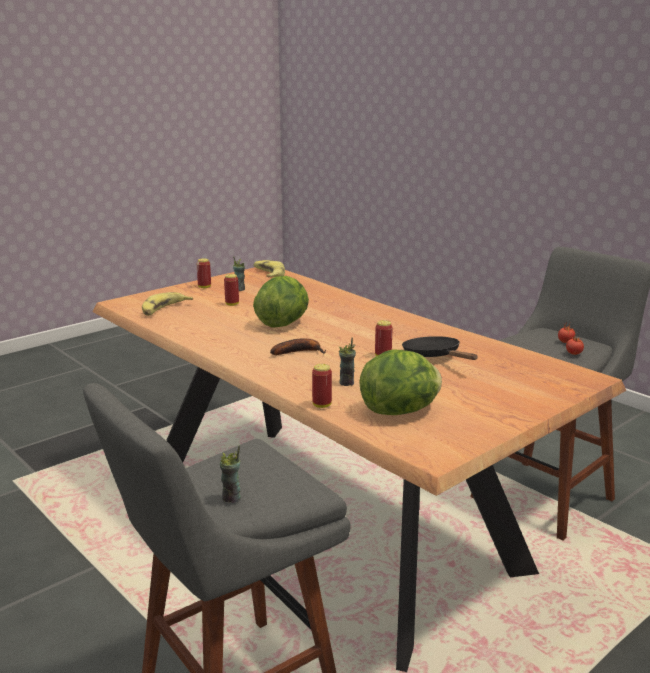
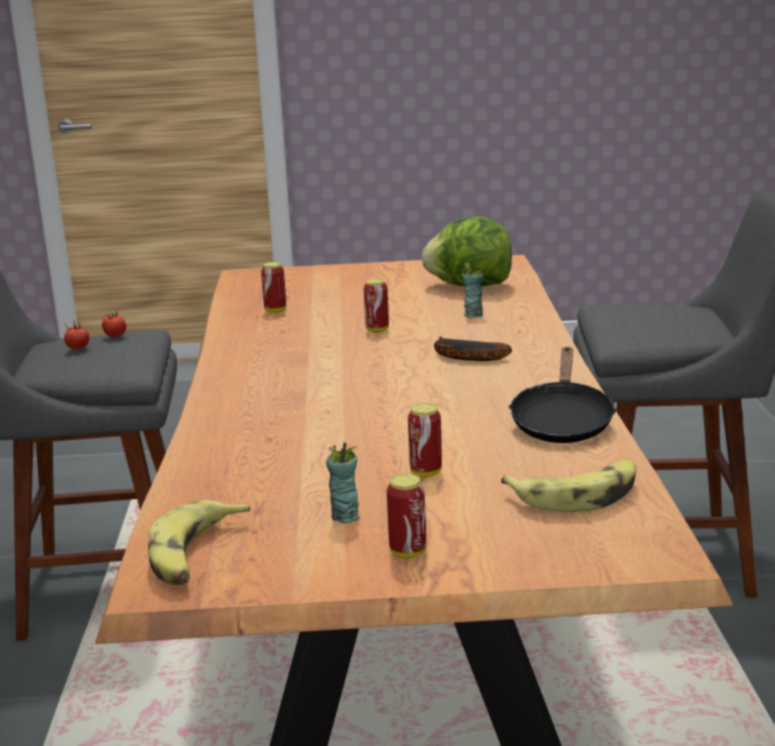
camera: 140 degrees left, 0 degrees up
cup [220,445,241,503] -> none
lettuce [253,276,309,328] -> none
can [312,364,332,408] -> can moved to [261,262,286,313]
black frying pan [402,336,478,360] -> black frying pan moved to [509,347,616,443]

